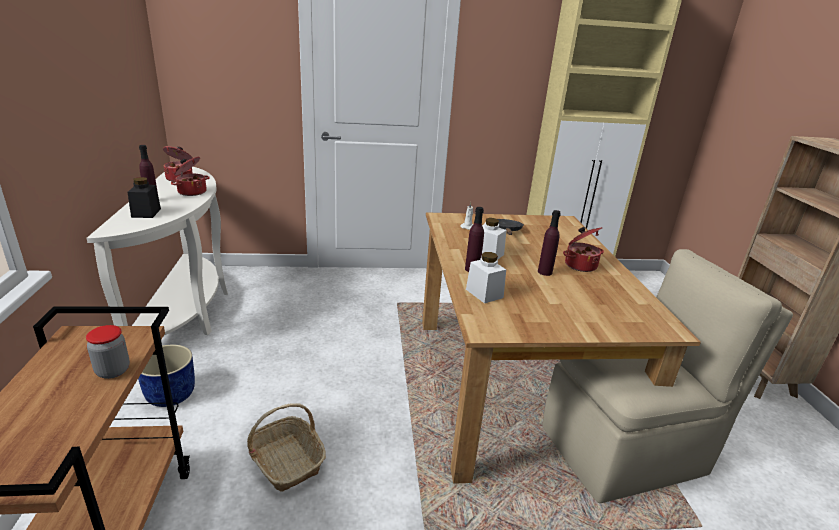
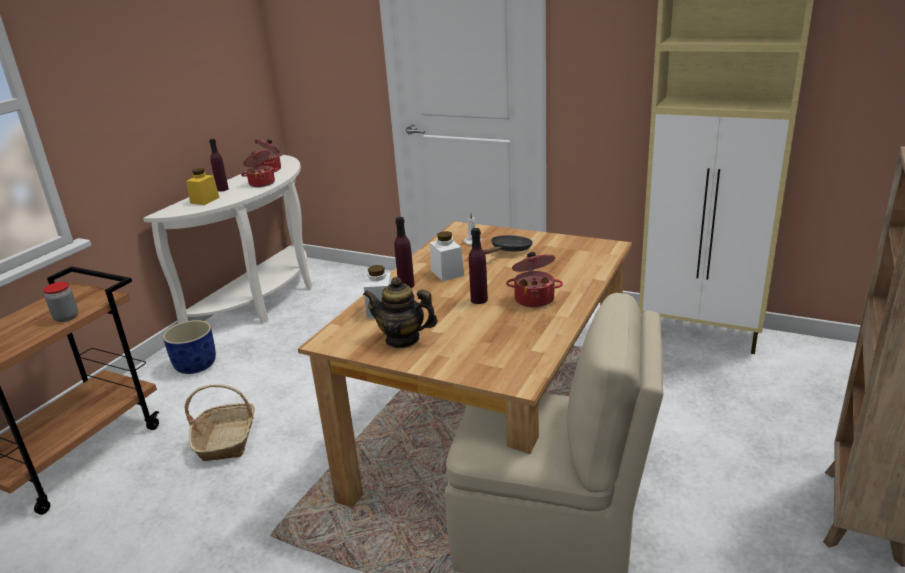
camera: 35 degrees right, 0 degrees up
black jar [128,177,161,218] -> yellow jar [186,168,220,205]
none -> teapot [363,277,438,348]

